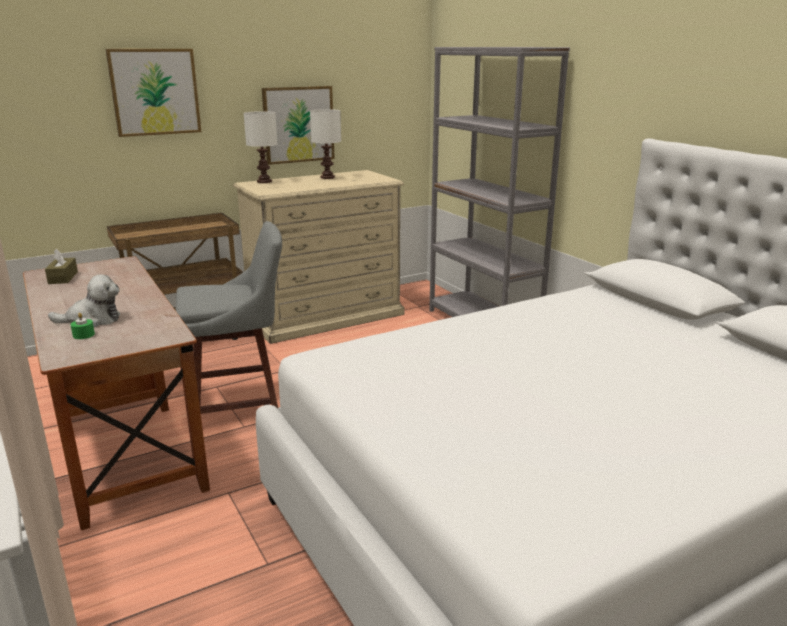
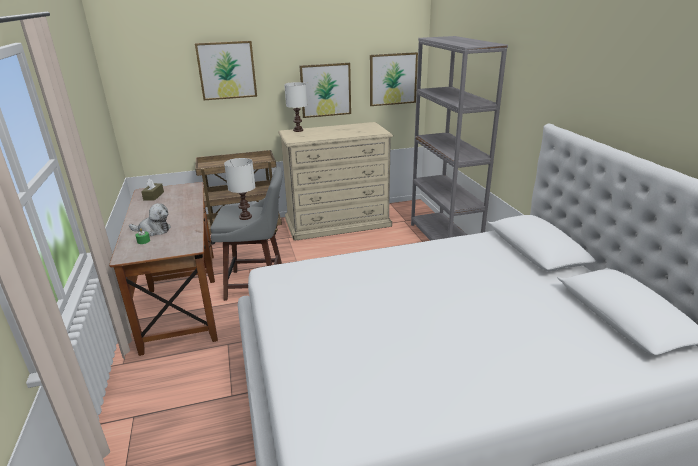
camera: 15 degrees right, 5 degrees up
white table lamp [310,109,341,179] -> white table lamp moved to [224,158,255,220]
none -> picture [370,52,418,106]

